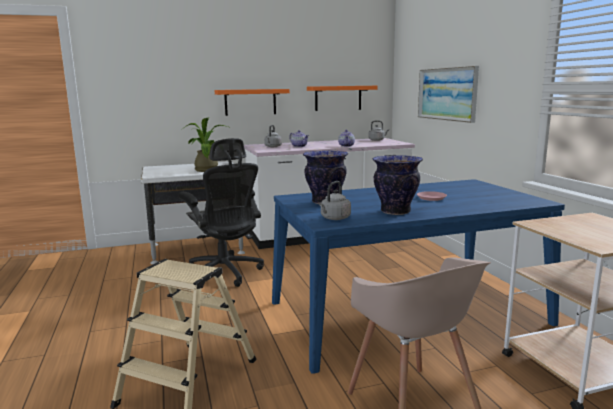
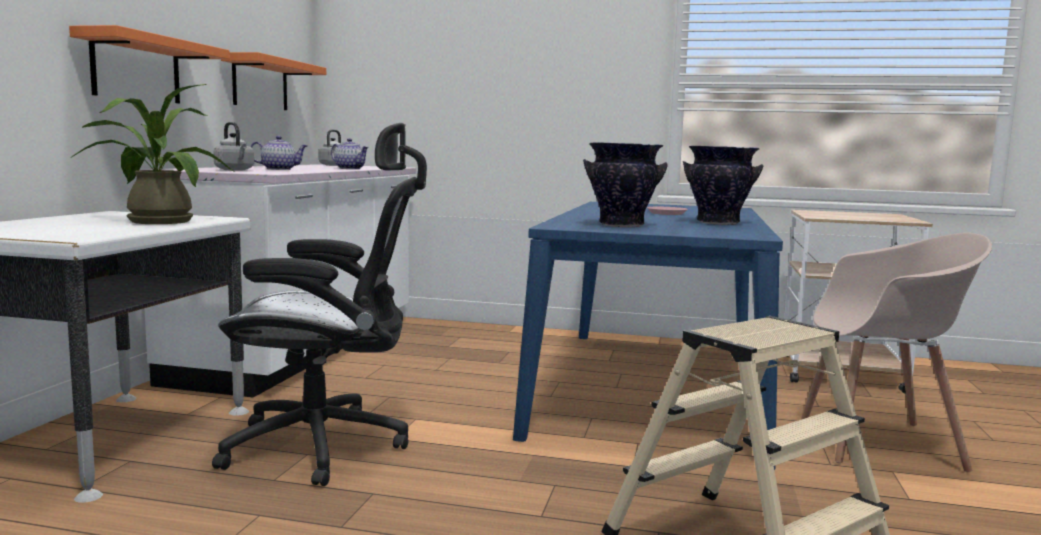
camera: 60 degrees left, 5 degrees down
grey kettle [319,181,351,220] -> none
picture [418,66,479,123] -> none

